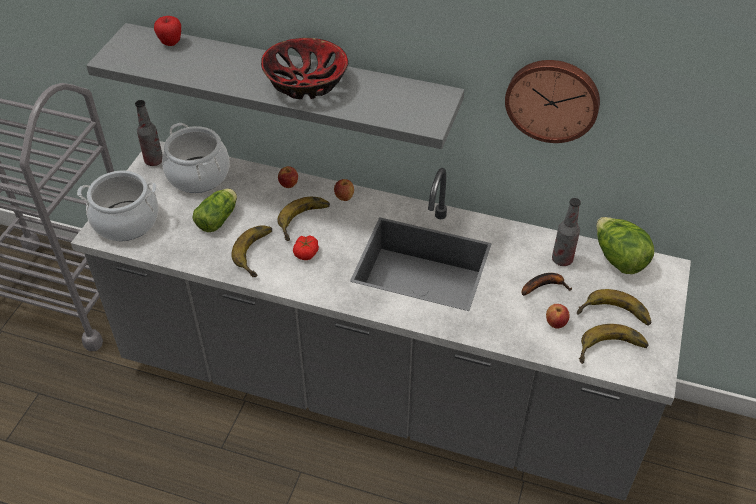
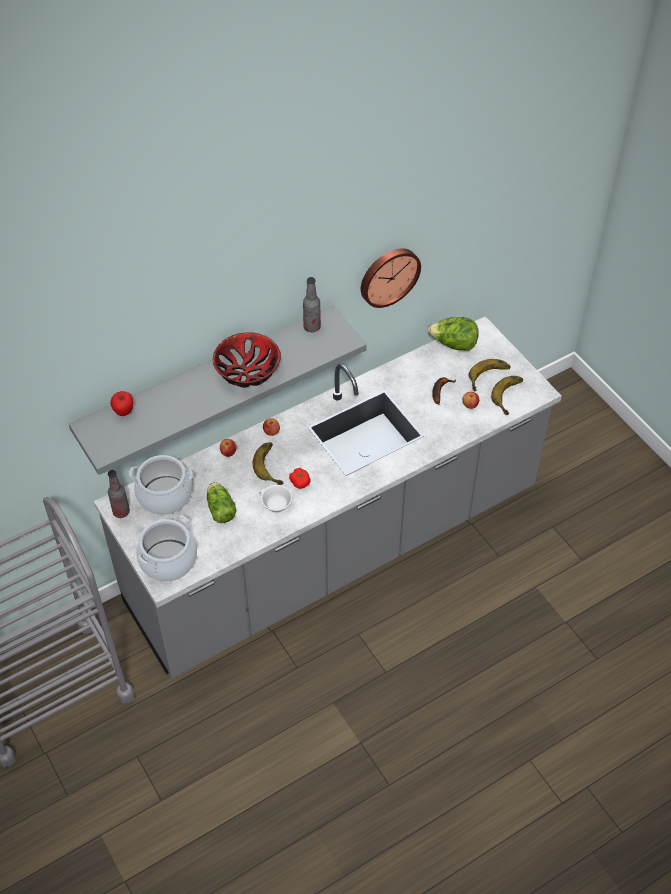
camera: 50 degrees left, 5 degrees up
banana [231,225,272,277] -> white cup [259,485,292,513]
bottle [552,198,581,266] -> bottle moved to [303,277,321,332]

